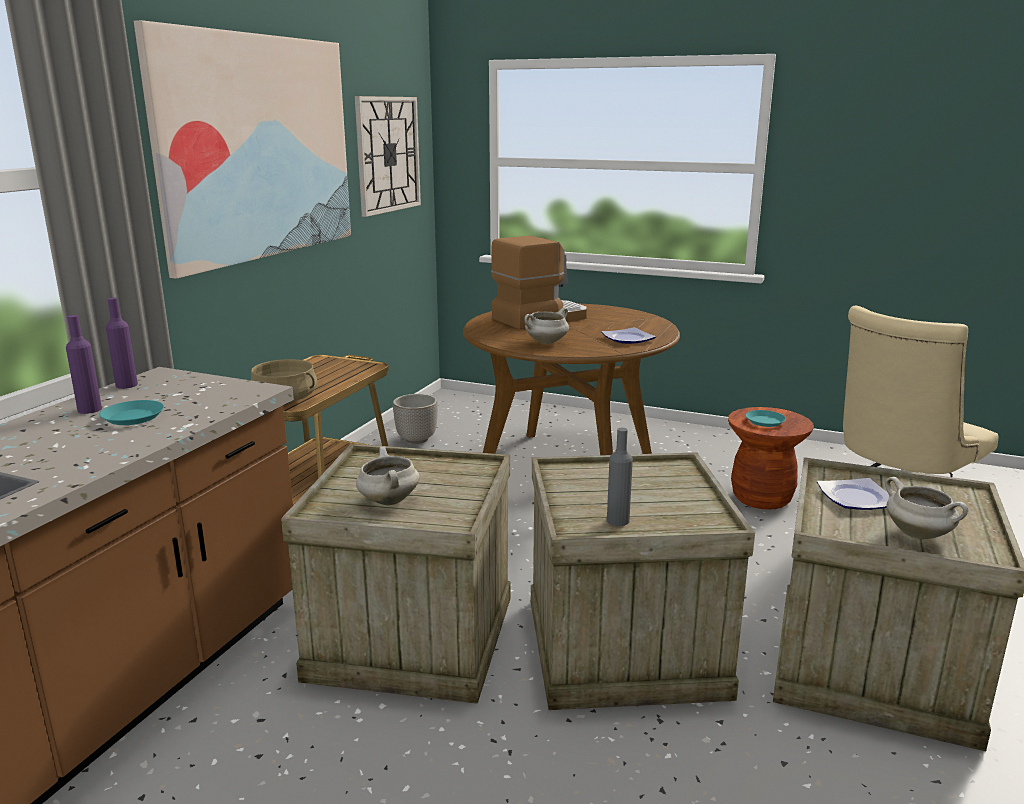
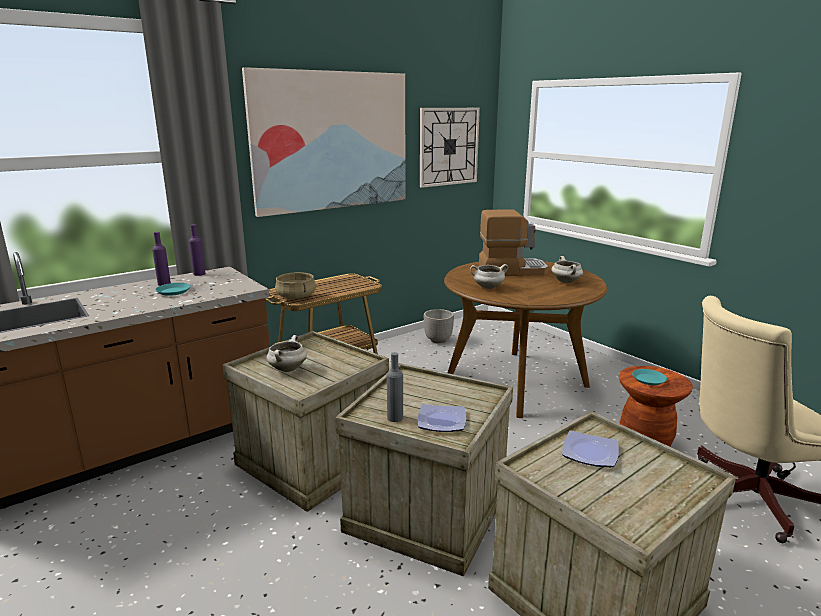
camera: 30 degrees right, 0 degrees up
plate [601,327,656,344] -> plate moved to [418,404,466,432]
white cooking pot [885,477,968,539] -> white cooking pot moved to [551,256,583,283]

